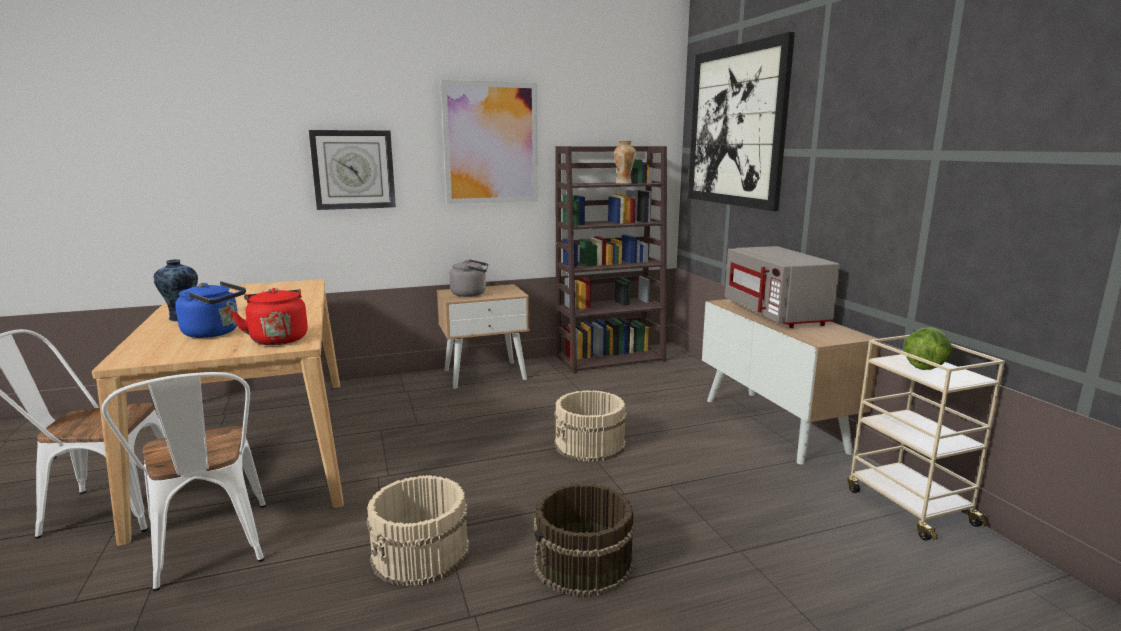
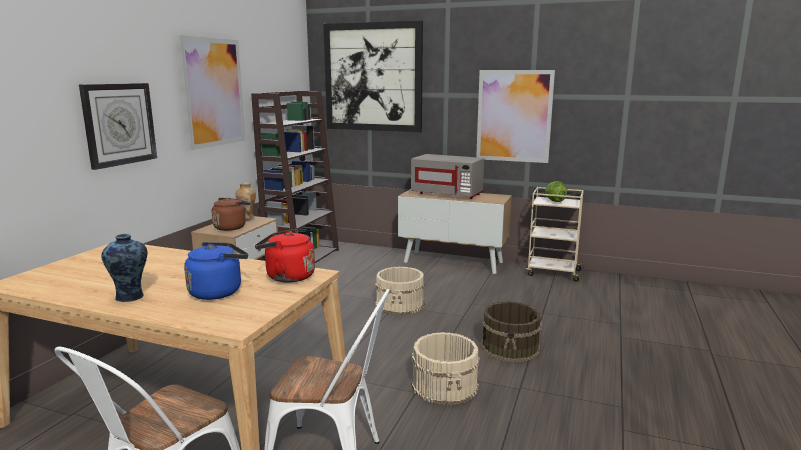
camera: 50 degrees left, 0 degrees up
grey kettle [449,259,488,297] -> brown kettle [212,198,251,231]
vase [614,141,636,184] -> vase moved to [235,183,256,221]
none -> picture [476,70,555,163]

